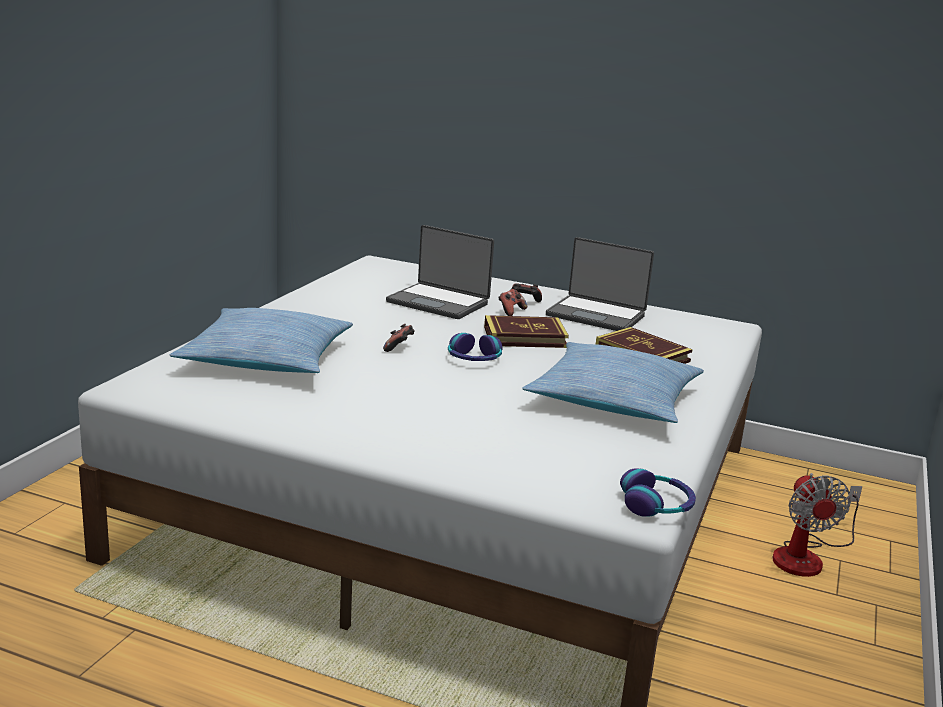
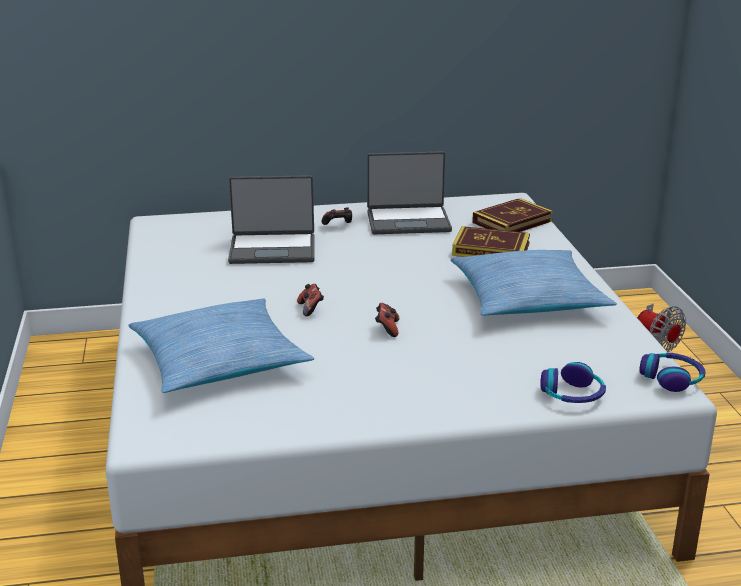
camera: 30 degrees left, 5 degrees up
headphones [448,333,502,361] -> headphones moved to [541,362,606,403]
book [484,315,569,348] -> book moved to [472,198,553,232]
game controller [498,289,527,316] -> game controller moved to [375,303,399,337]

